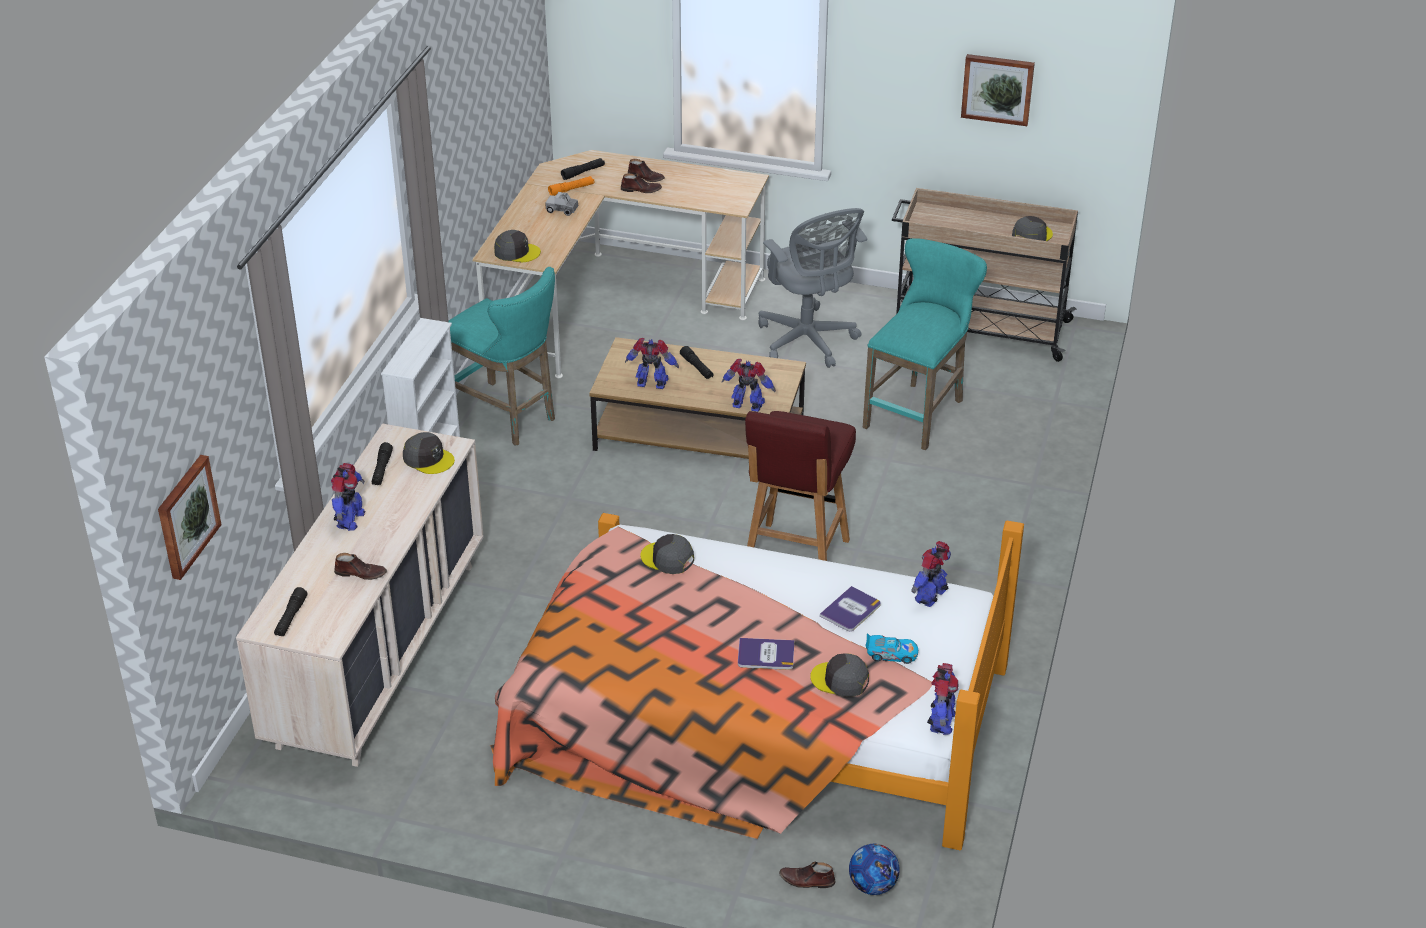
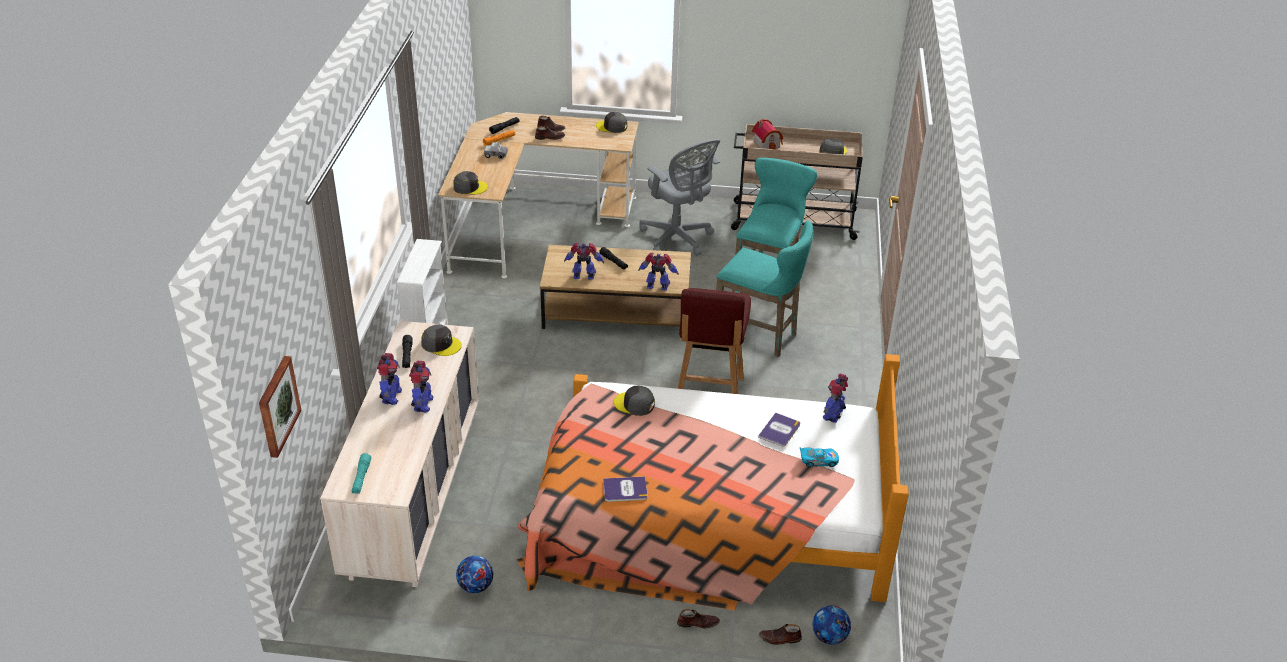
camera: 10 degrees left, 0 degrees up
black flashlight [274,587,308,637] -> turquoise flashlight [352,453,371,494]
brown shoe [334,553,387,580] -> brown shoe moved to [677,609,720,628]
turquoise stool [449,267,555,446] -> turquoise stool moved to [716,220,813,357]
book [738,638,794,670] -> book moved to [603,476,648,502]
grey cap [810,653,869,697] -> grey cap moved to [596,112,627,133]
toy robot [927,663,959,735] -> toy robot moved to [409,361,434,413]
picture [961,54,1035,126] -> none
none -> football [456,556,493,593]
none -> toy house [752,119,783,149]

